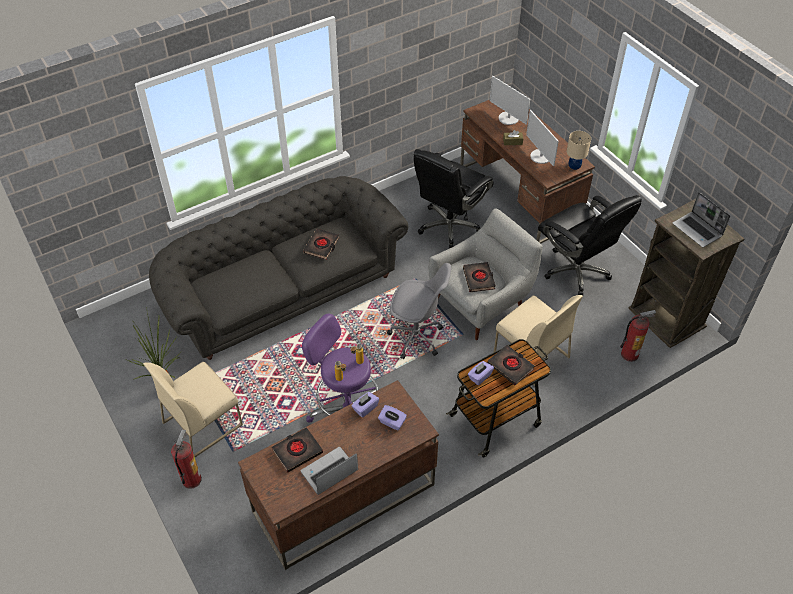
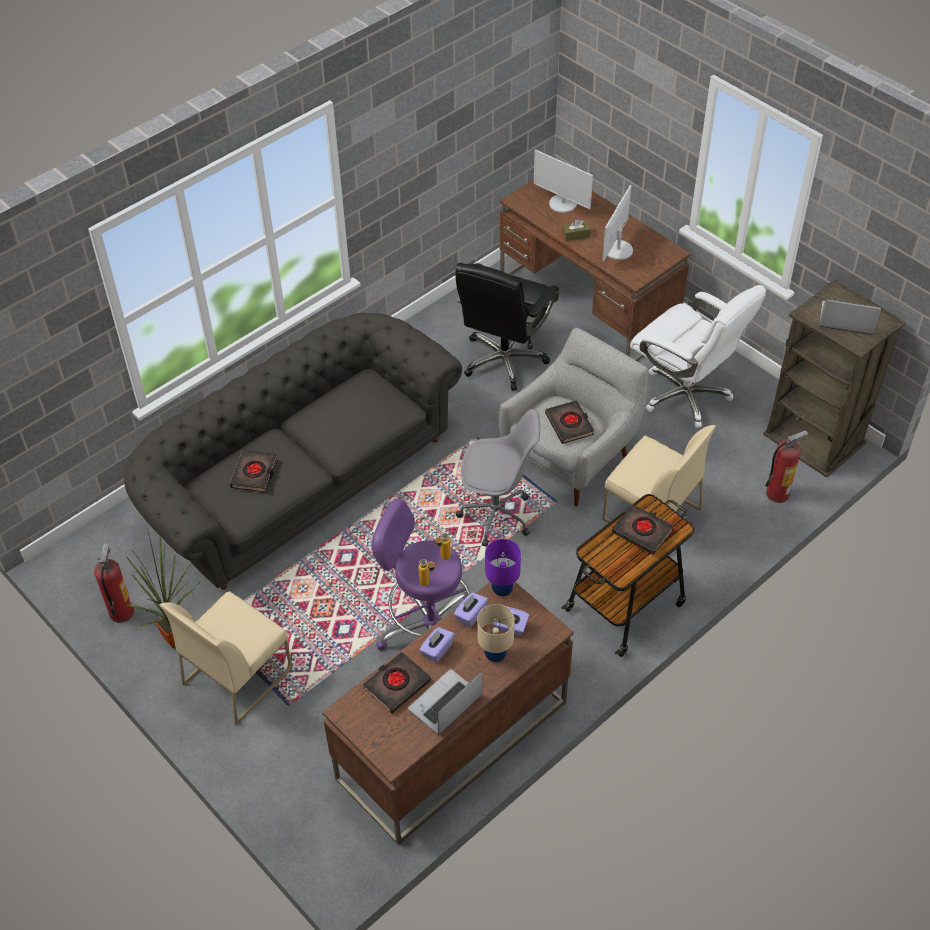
camera: 10 degrees left, 0 degrees up
fire extinguisher [171,429,202,489] -> fire extinguisher moved to [94,543,134,623]
black book [303,229,339,260] -> black book moved to [230,450,277,492]
purple tissue box [468,361,494,385] -> purple tissue box moved to [419,627,455,663]
monitor [526,110,559,166] -> monitor turned 60 degrees clockwise [602,185,633,262]
black office chair [538,195,642,295] -> white office chair [630,285,766,428]
beige table lamp [567,131,591,170] -> beige table lamp moved to [477,604,515,662]
laptop [672,192,730,247] -> laptop turned 150 degrees clockwise [819,299,881,335]
none -> purple table lamp [485,539,521,596]

